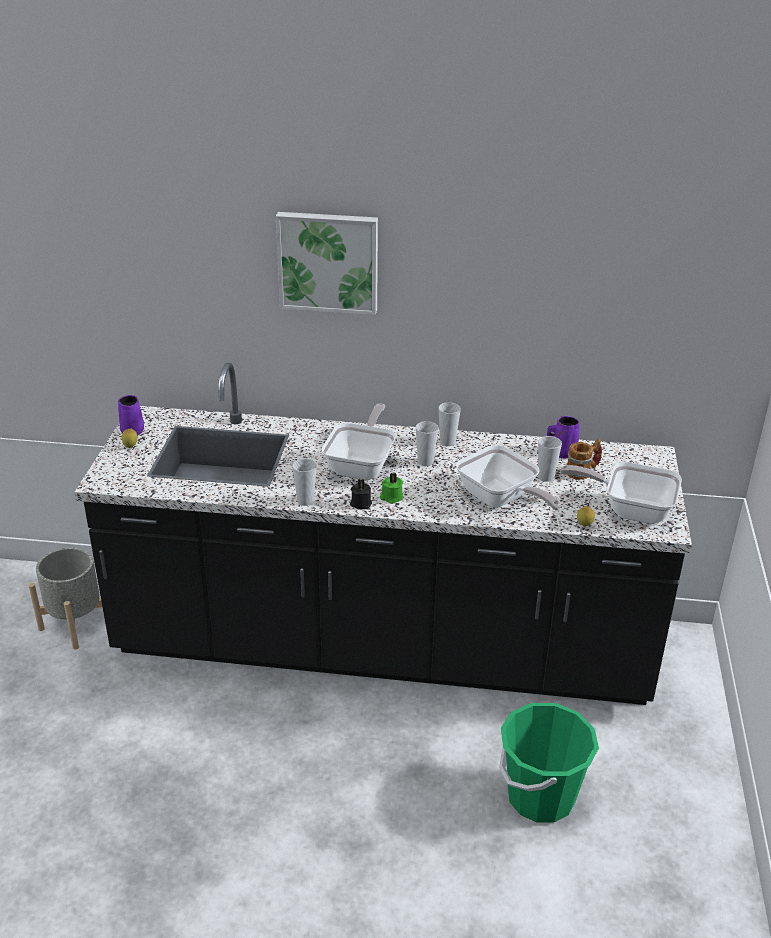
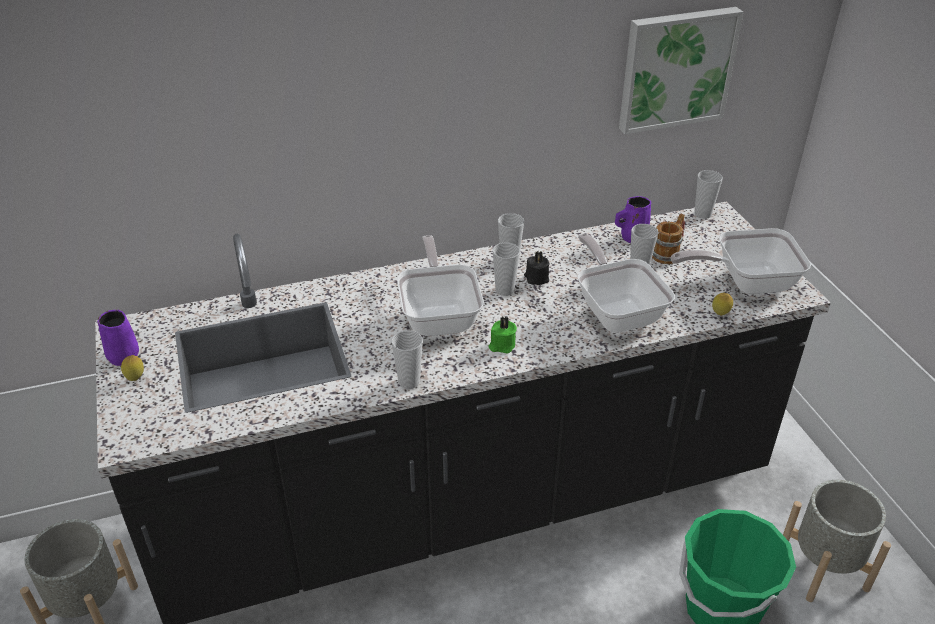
camera: 25 degrees left, 5 degrees up
picture [276,212,378,315] -> picture moved to [619,7,744,134]
black candle [350,479,372,509] -> black candle moved to [524,252,550,285]
frying pan [456,445,561,510] -> frying pan turned 135 degrees counterclockwise [577,234,675,333]
none -> cup [694,170,723,219]
none -> grey planter [783,480,891,602]

